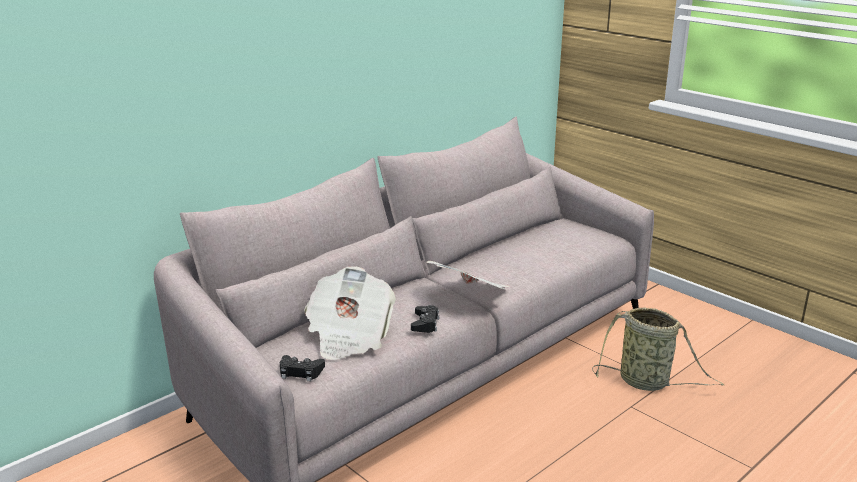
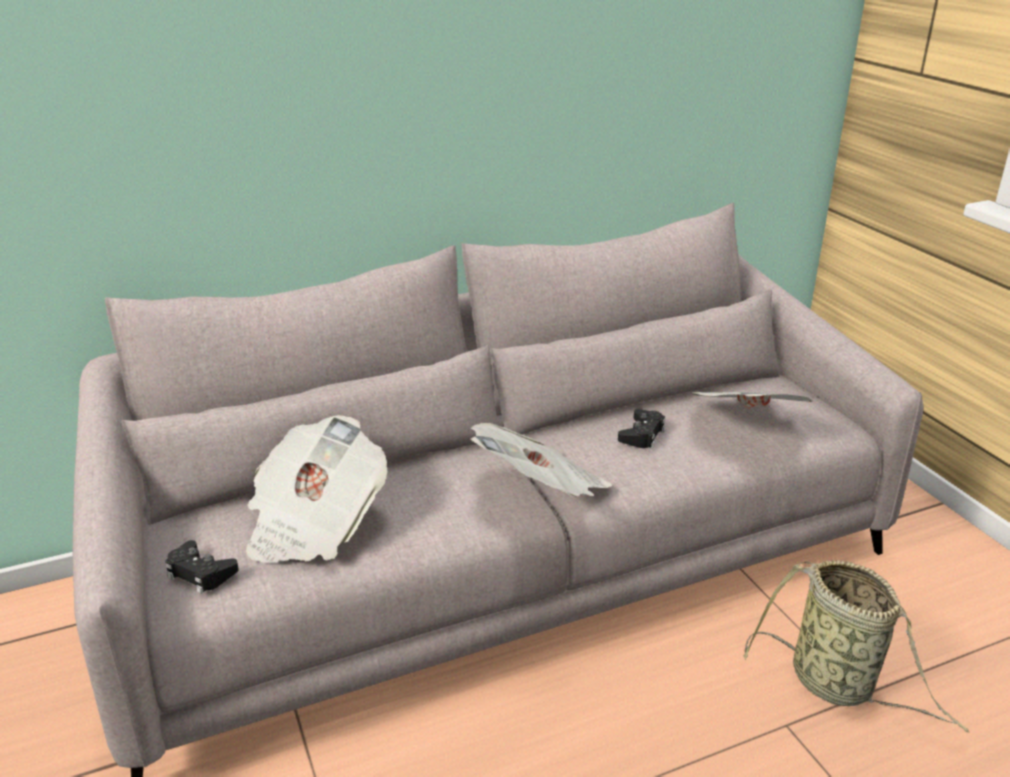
camera: 20 degrees right, 5 degrees up
black game controller [411,305,439,333] -> black game controller moved to [618,409,665,449]
none -> newspaper [691,392,813,409]

